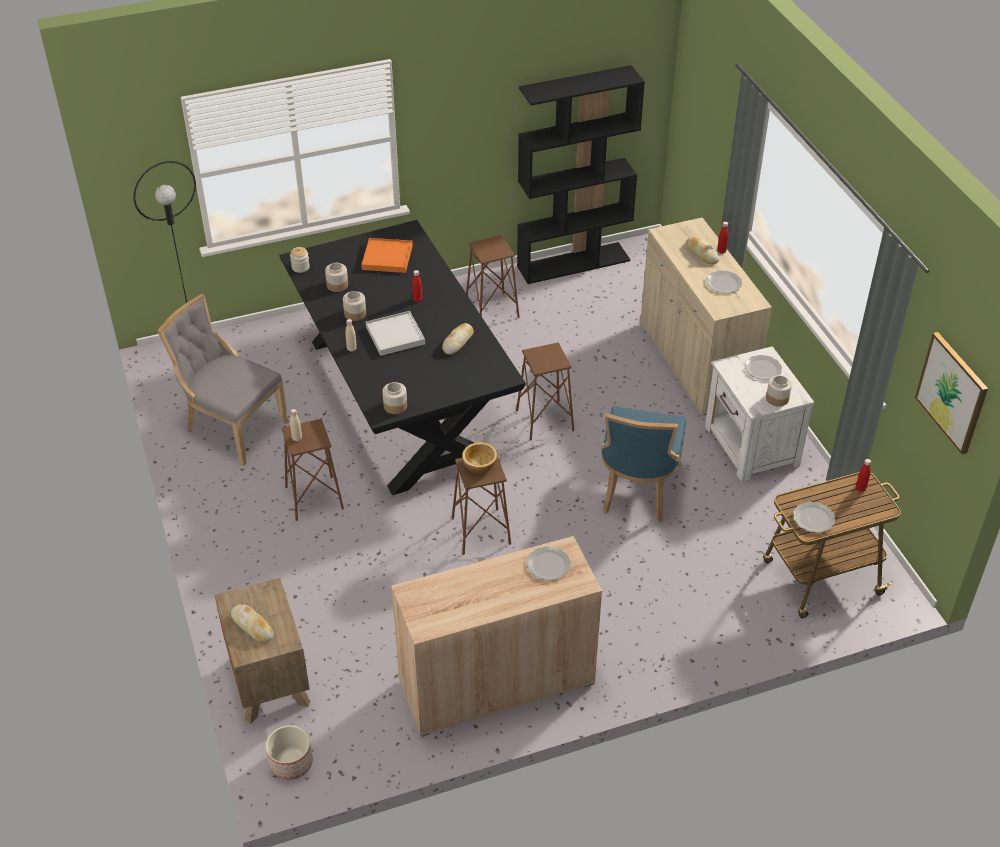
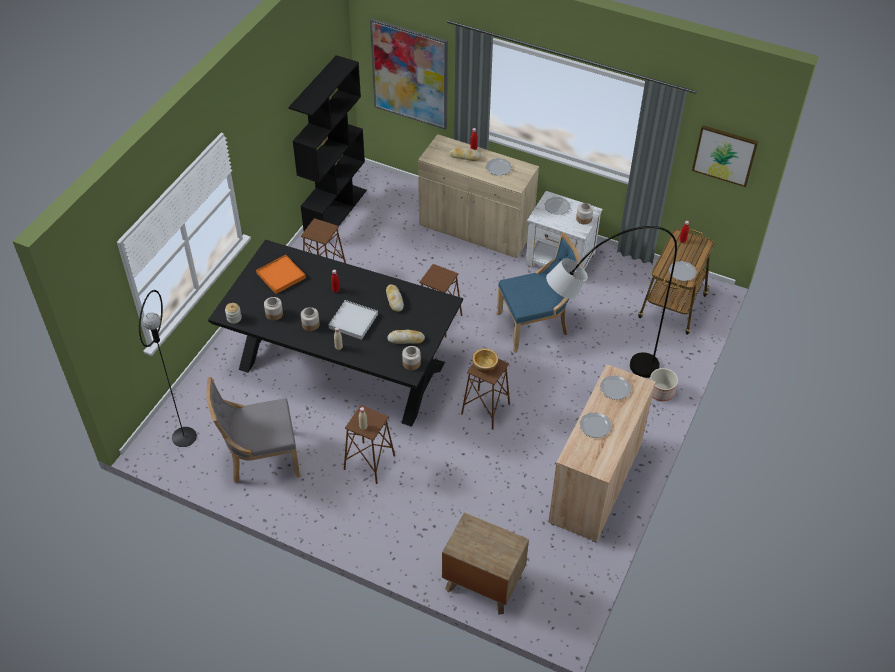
camera: 45 degrees left, 5 degrees up
bread [231,604,274,643] -> bread moved to [387,330,425,344]
planter [266,725,313,780] -> planter moved to [650,368,678,402]
blue chair [602,406,686,522] -> blue chair turned 75 degrees counterclockwise [496,233,583,353]
none -> picture [370,18,448,130]
none -> grey floor lamp [546,226,677,378]
none -> plate [580,412,611,438]

